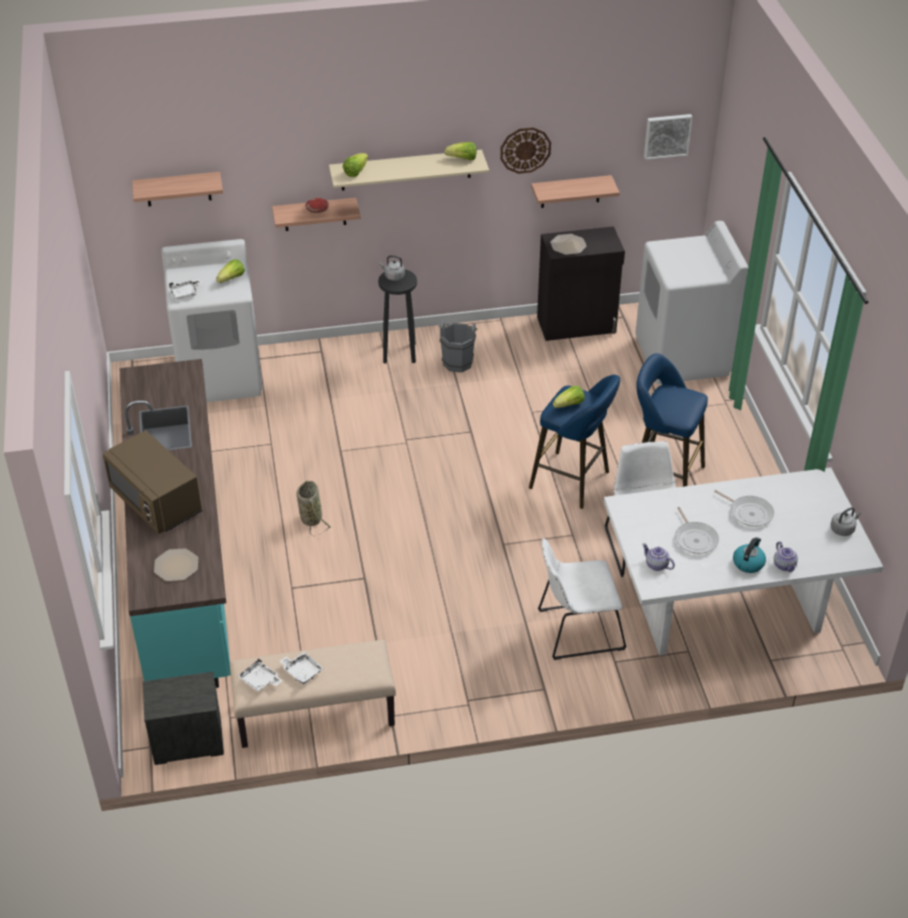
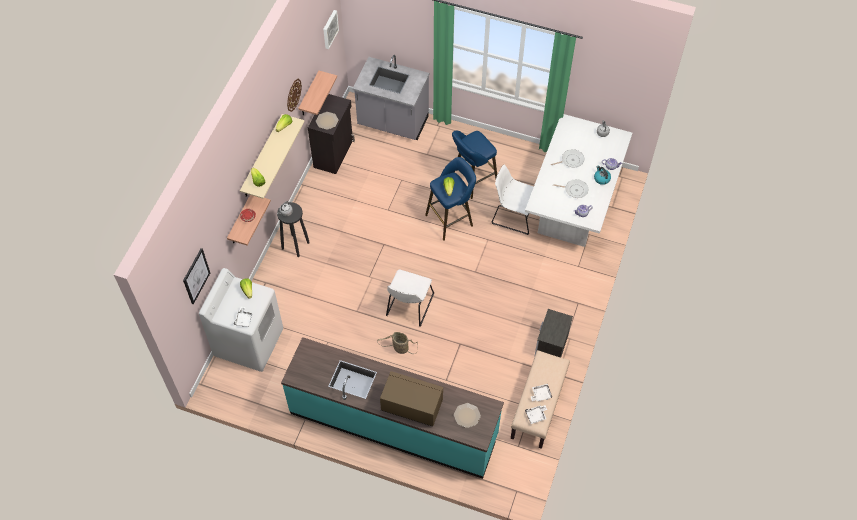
camera: 60 degrees left, 15 degrees up
brown microwave [102,430,202,534] -> brown microwave turned 150 degrees counterclockwise [380,371,443,427]
shelf [132,172,223,206] -> picture [183,248,210,305]
nightstand [143,672,224,765] -> nightstand moved to [534,309,573,357]
grey bucket [439,320,477,372] -> none
white chair [538,538,627,660] -> white chair moved to [386,269,434,327]
white washing machine [635,221,748,384] -> grey counter [352,55,429,140]

